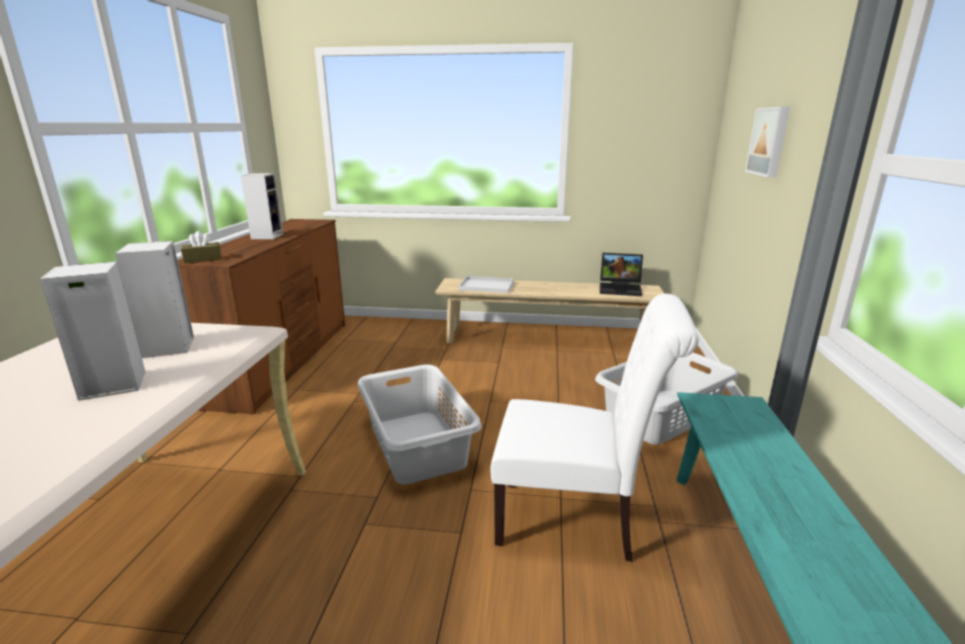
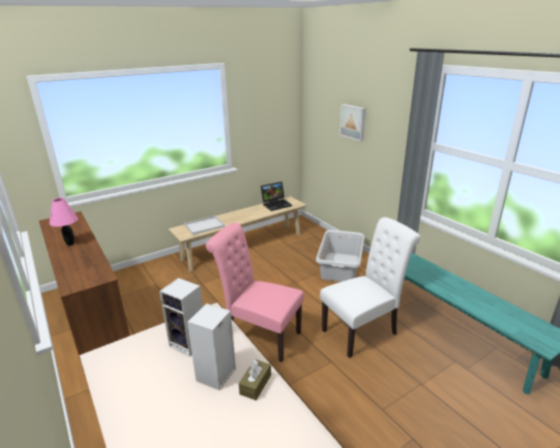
camera: 40 degrees left, 5 degrees up
brown tissue box [181,231,221,263] -> brown tissue box moved to [239,359,271,400]
speaker [241,173,283,239] -> pink table lamp [49,198,78,246]
grey laundry basket [358,364,482,484] -> pink chair [206,223,304,362]

